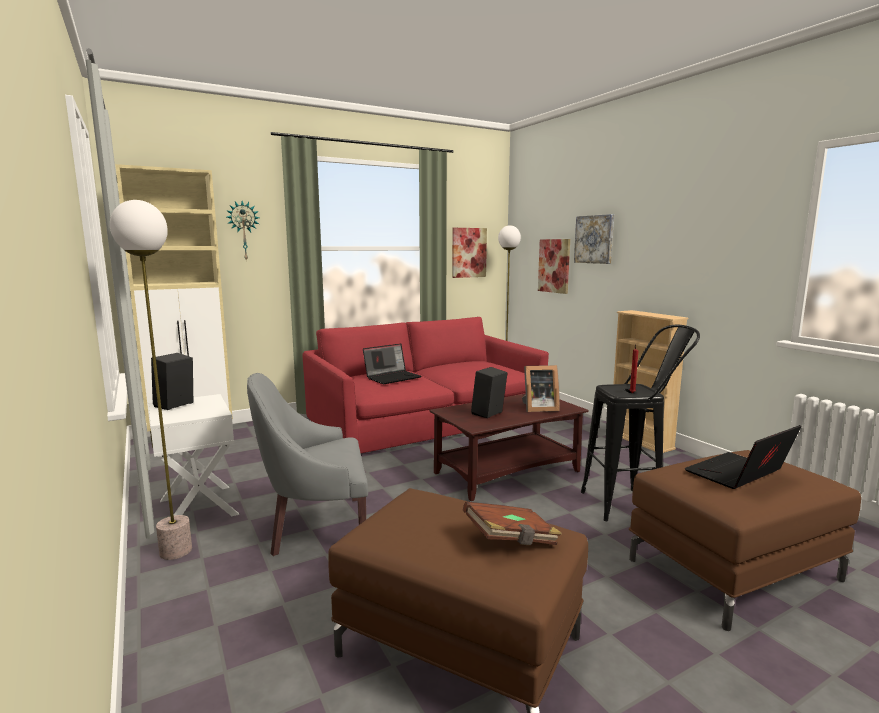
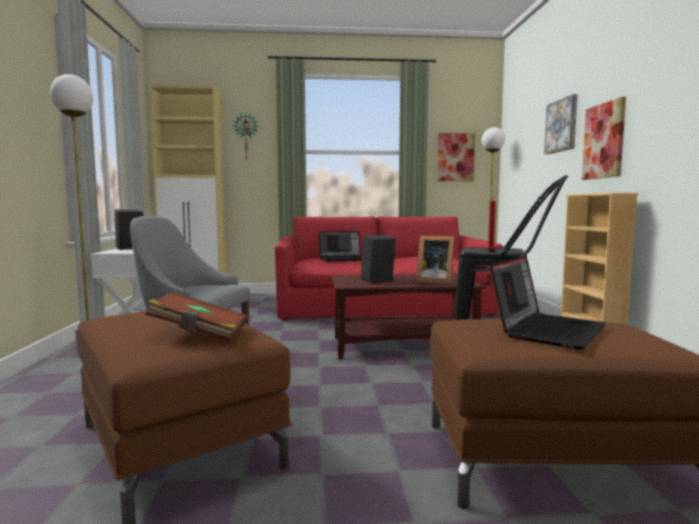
camera: 25 degrees right, 5 degrees down
picture [538,239,570,294] -> picture moved to [582,97,626,180]
laptop [684,425,801,489] -> laptop turned 135 degrees clockwise [490,256,606,350]

